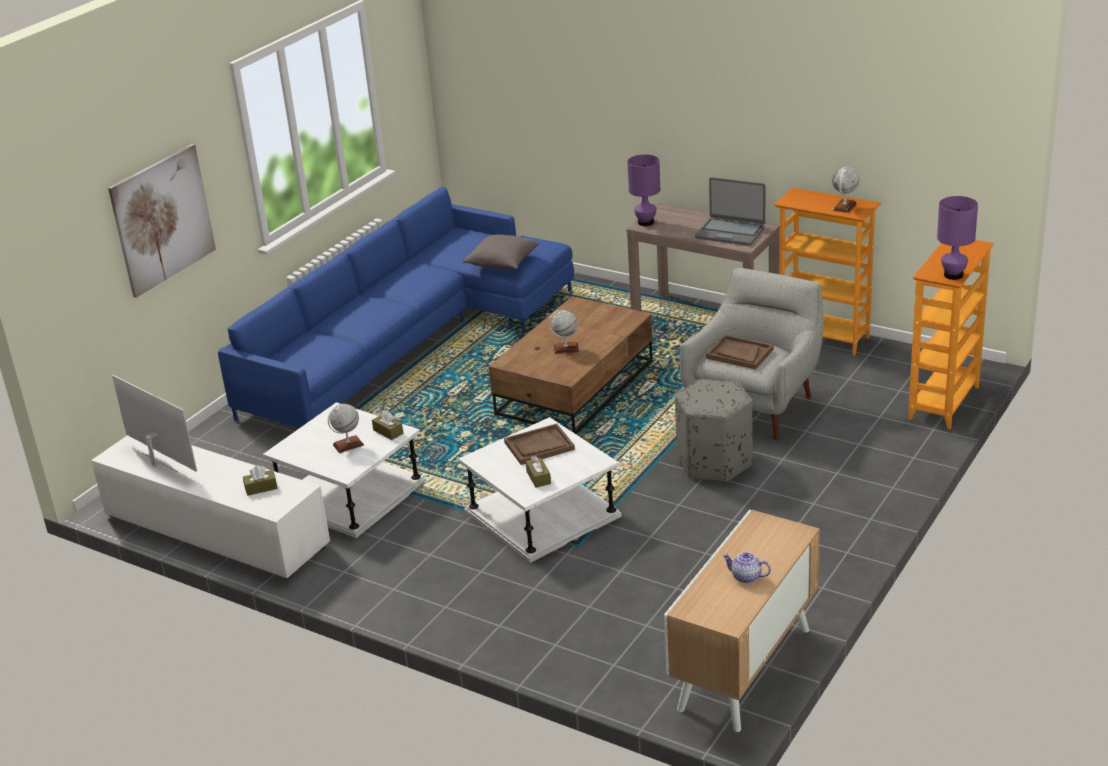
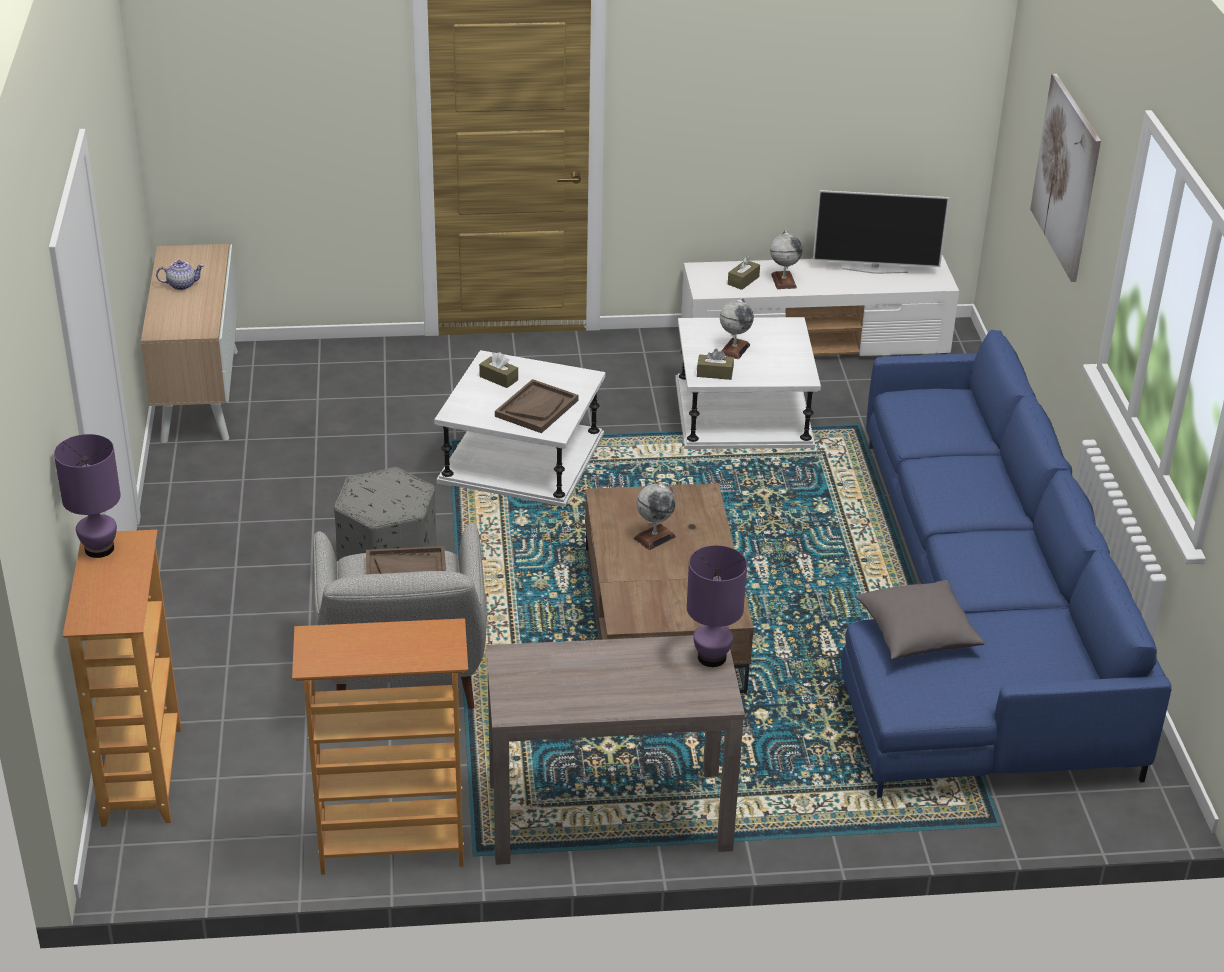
camera: 140 degrees right, 5 degrees up
laptop [695,177,765,246] -> none
globe [832,167,859,213] -> globe moved to [770,231,803,289]

